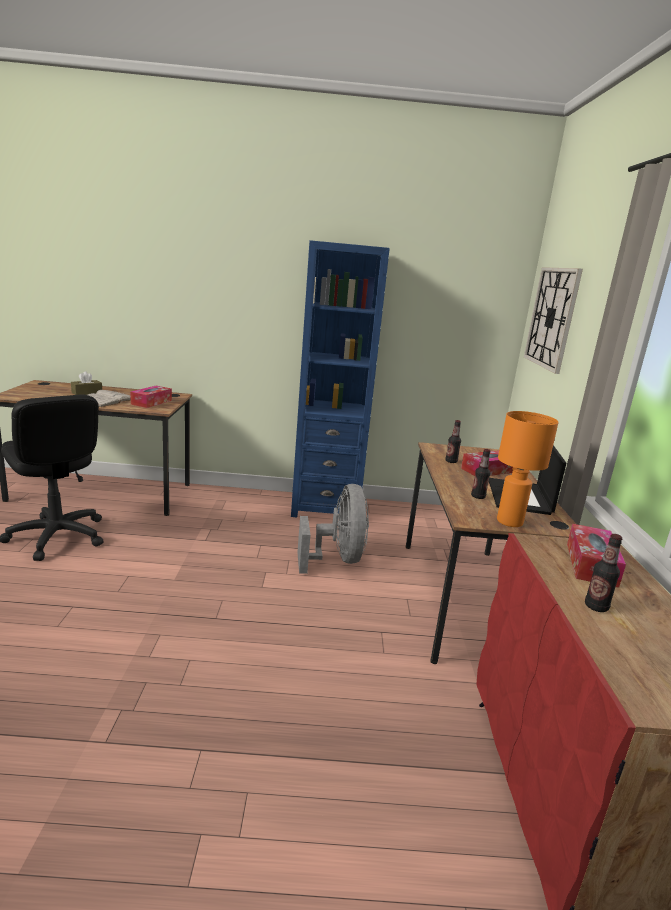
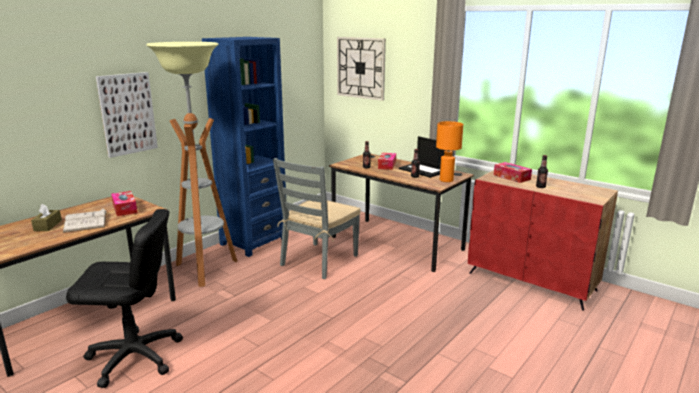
camera: 50 degrees left, 0 degrees up
grey fan [297,484,369,574] -> grey chair [273,158,361,279]
none -> picture [96,72,158,158]
none -> floor lamp [146,42,237,287]

